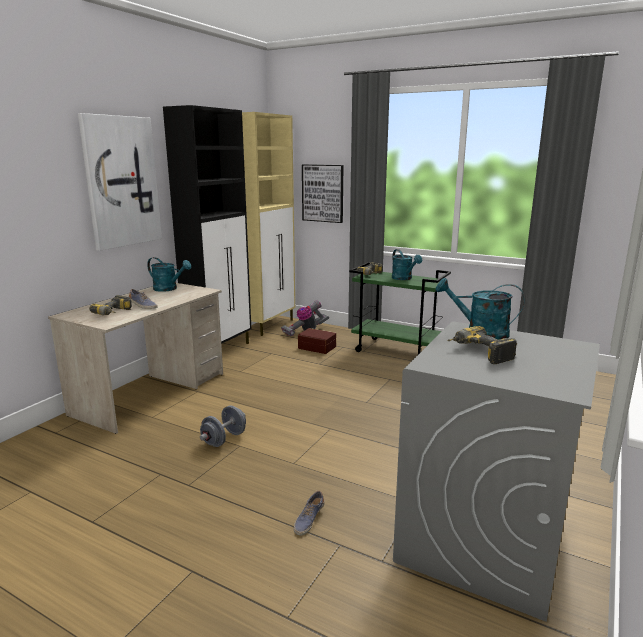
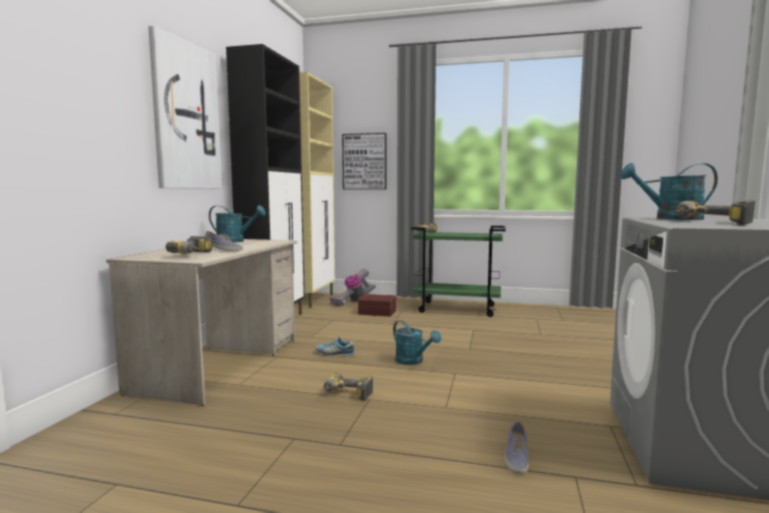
camera: 15 degrees left, 10 degrees down
grey dumbbell [200,406,246,447] -> power drill [322,373,373,401]
turquoise watering can [392,249,422,280] -> turquoise watering can moved to [393,320,441,365]
none -> shoe [316,337,355,356]

